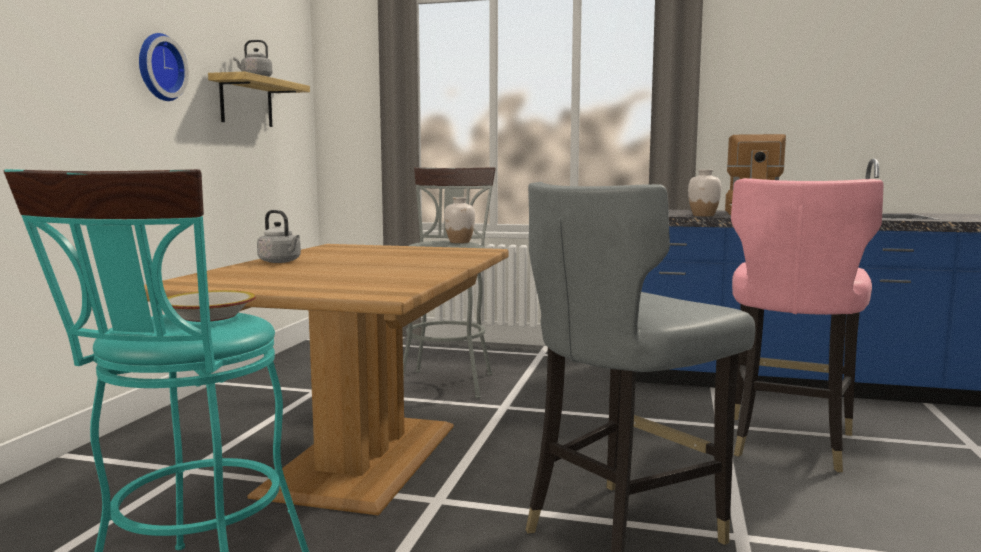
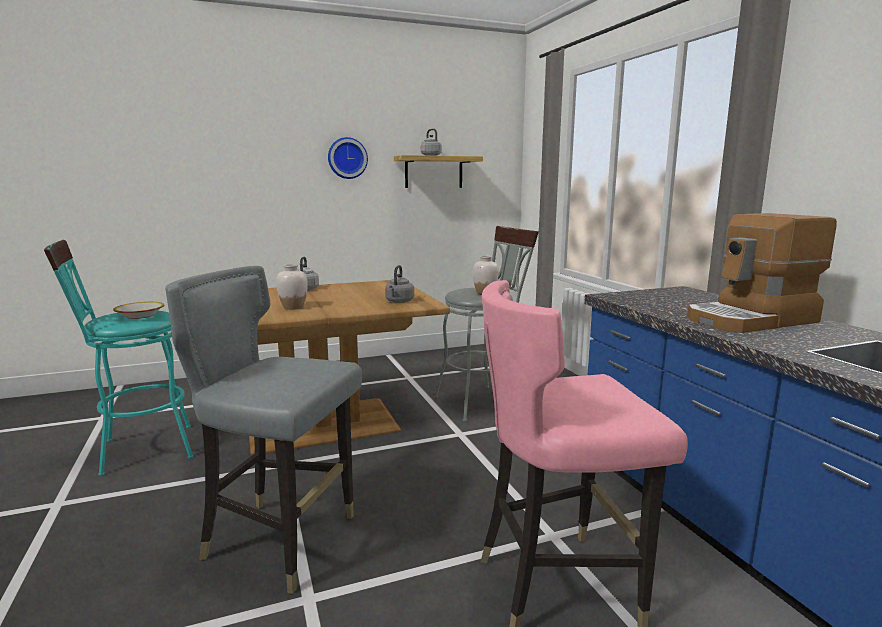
camera: 55 degrees right, 5 degrees up
white vase [688,169,722,216] -> white vase moved to [276,264,308,310]
none -> grey kettle [385,265,414,303]

